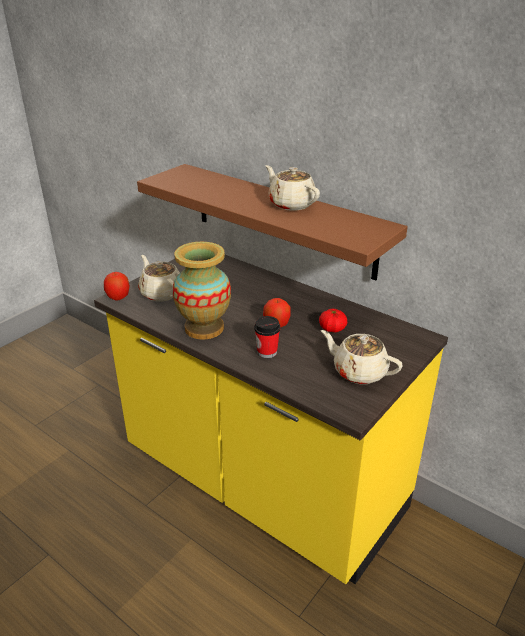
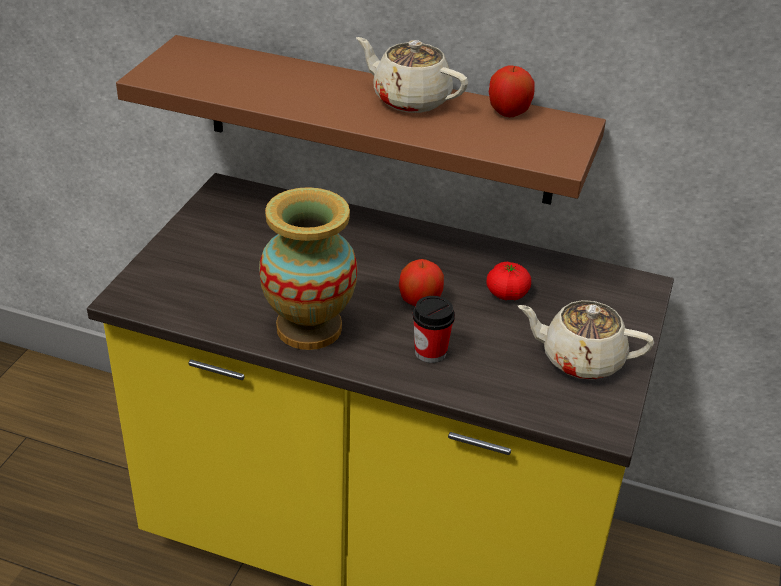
camera: 20 degrees left, 5 degrees up
apple [104,272,130,301] -> apple moved to [489,66,535,117]
beige teapot [138,255,180,302] -> none

